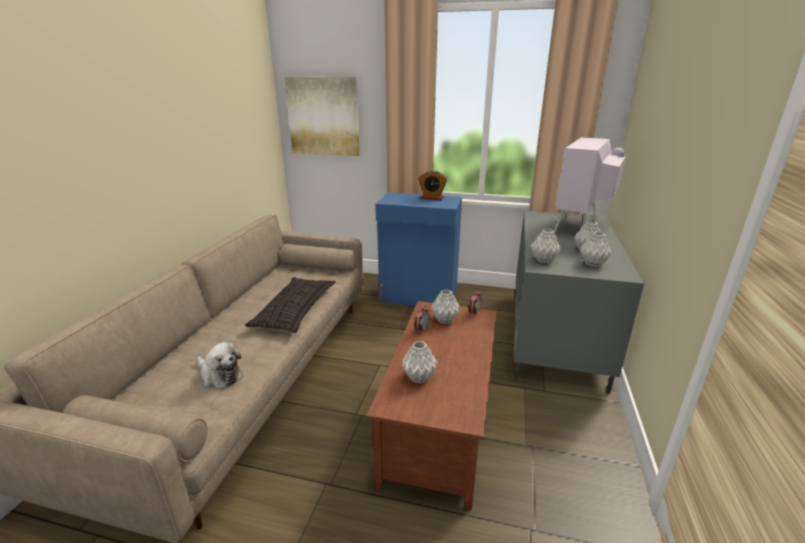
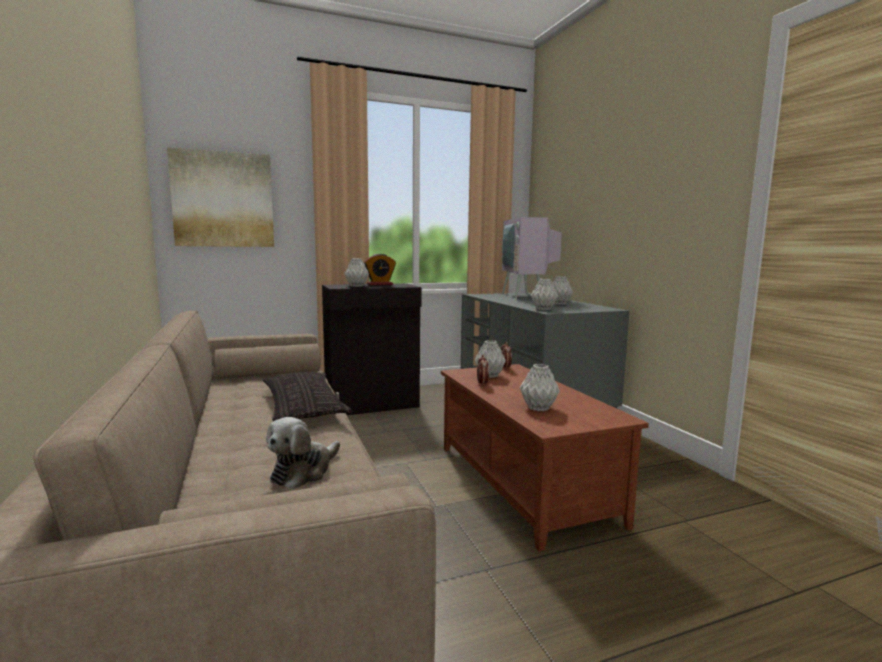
camera: 35 degrees left, 15 degrees down
plush toy [197,342,243,388] -> plush toy turned 120 degrees clockwise [266,417,340,489]
blue cabinet [375,192,462,306] -> black cabinet [322,283,422,415]
grey vase [580,232,611,267] -> grey vase moved to [344,258,369,287]

